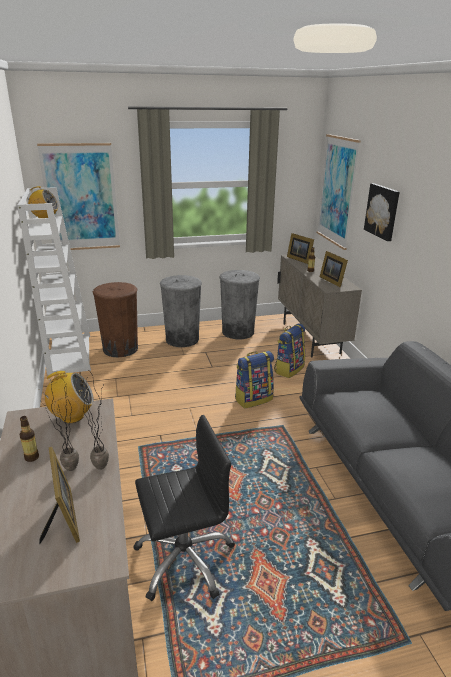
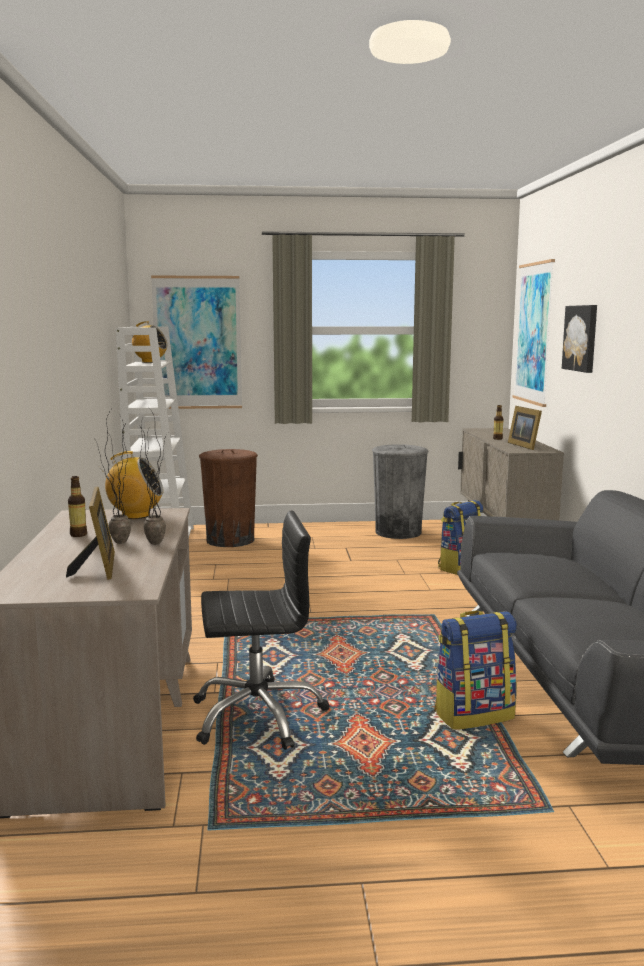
camera: 10 degrees right, 15 degrees down
grey trash can [160,275,202,347] -> none
backpack [235,351,274,409] -> backpack moved to [434,610,517,730]
picture frame [287,233,314,264] -> none

